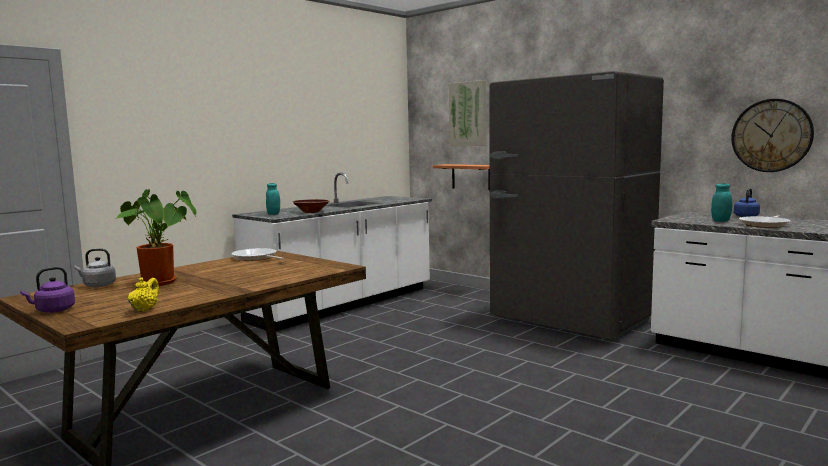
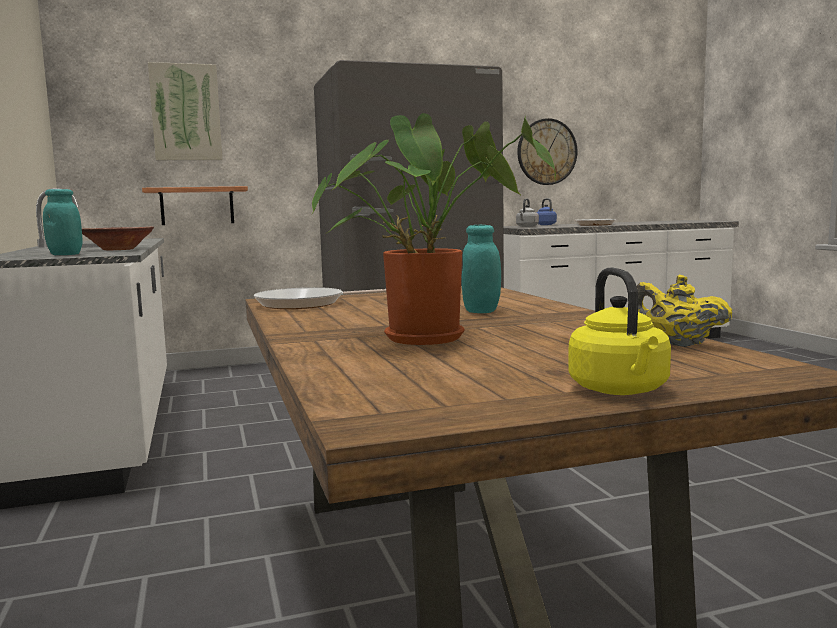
camera: 60 degrees left, 0 degrees up
purple kettle [21,267,75,313] -> yellow kettle [568,268,671,395]
grey kettle [74,248,116,287] -> grey kettle moved to [516,198,539,227]
turquoise jar [711,183,732,222] -> turquoise jar moved to [462,225,501,313]

